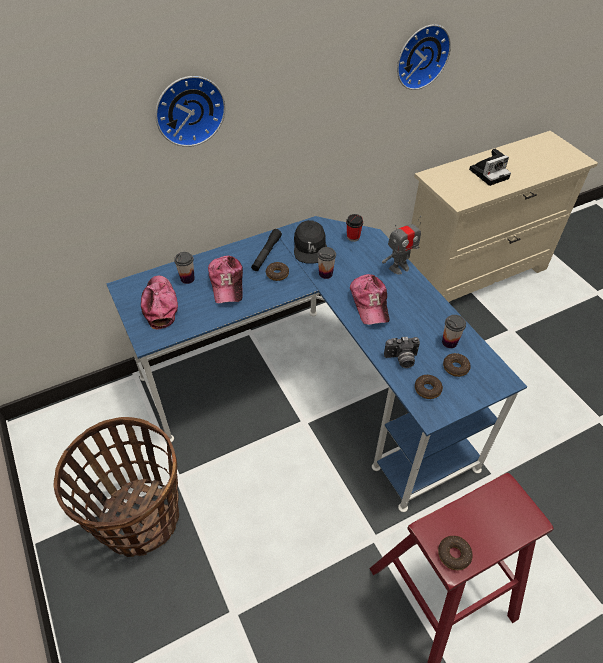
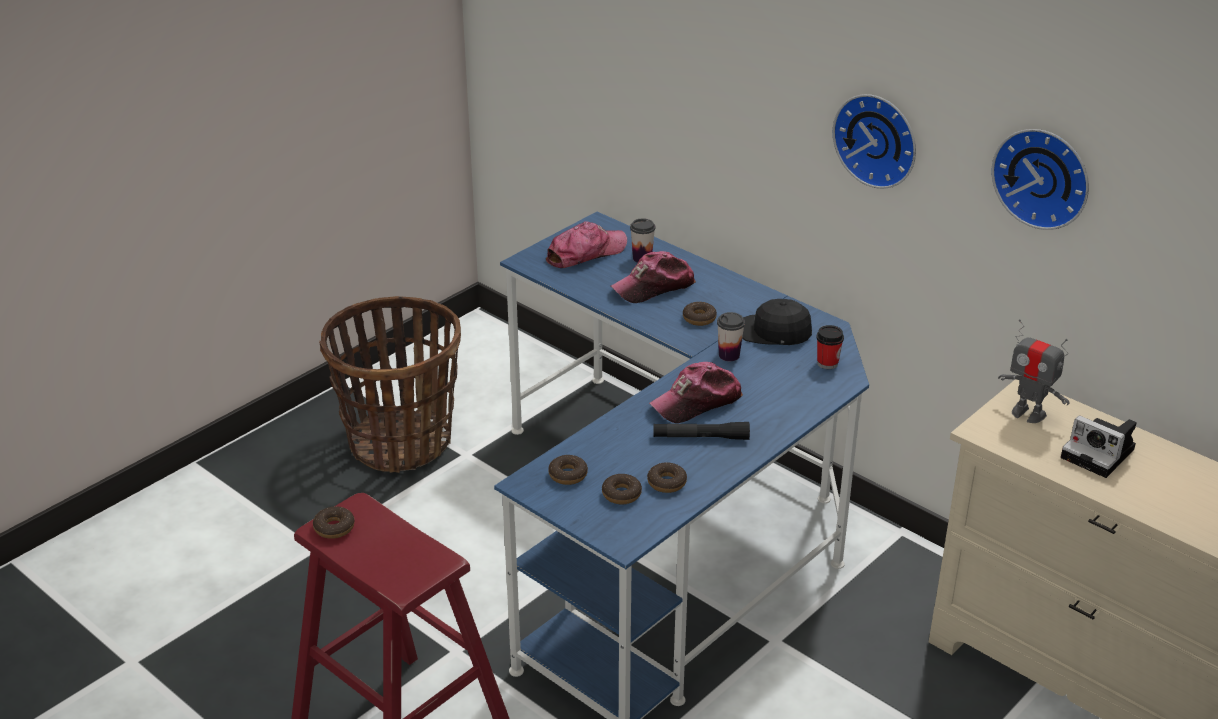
camera: 70 degrees right, 15 degrees down
wall clock [155,76,226,147] -> wall clock moved to [833,94,916,189]
black flashlight [251,229,282,271] -> black flashlight moved to [653,422,750,440]
black cap [294,220,327,263] -> black cap turned 45 degrees clockwise [742,299,812,345]
toy robot [382,216,421,274] -> toy robot moved to [998,319,1070,423]
camera [384,337,420,368] -> none
cup [442,315,466,348] -> donut [647,462,687,493]

